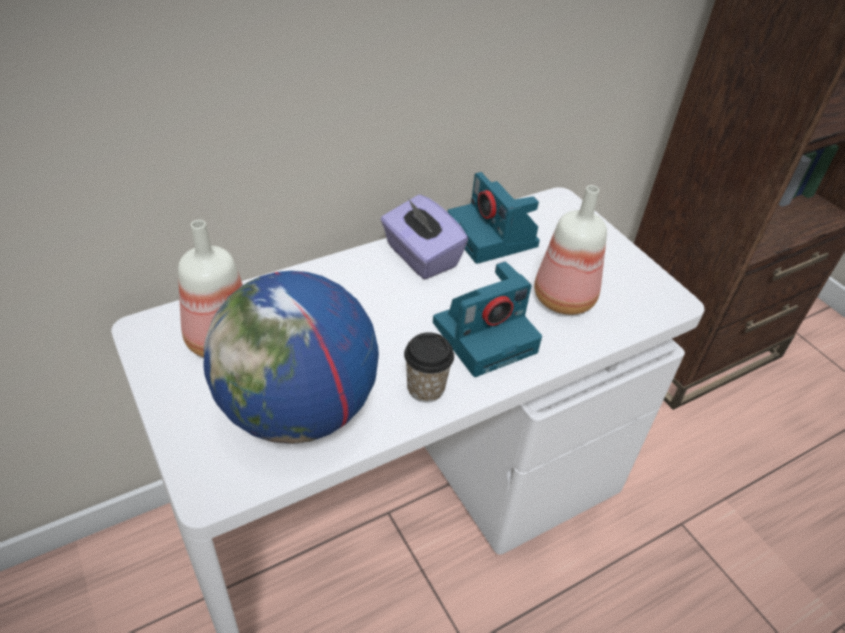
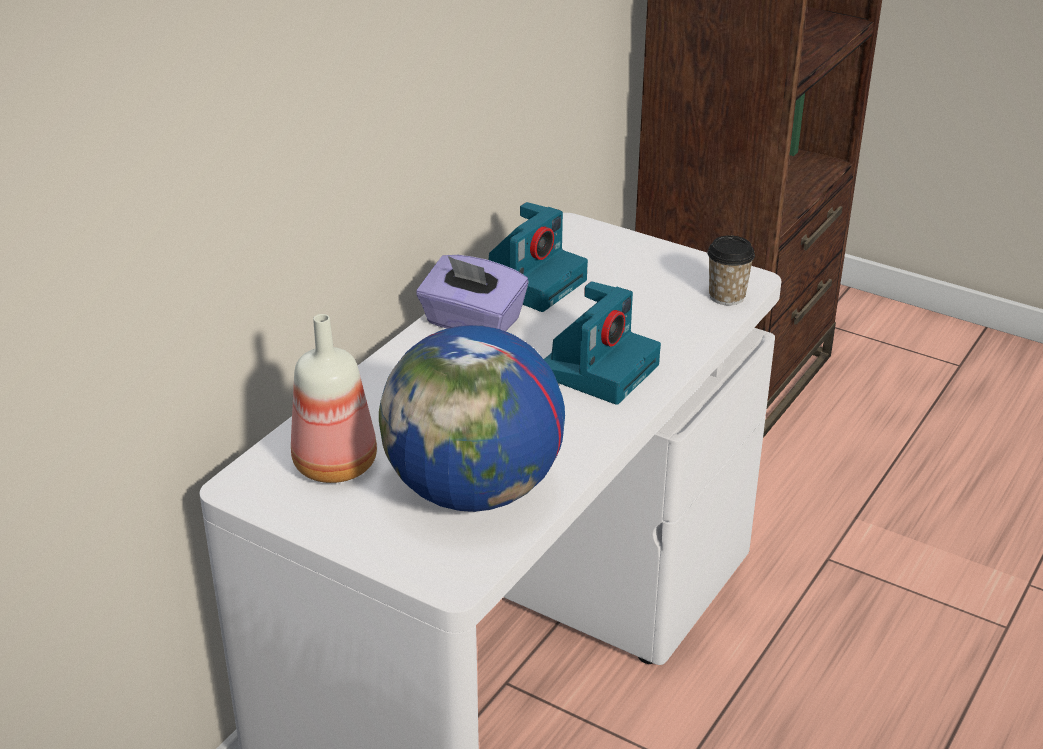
camera: 25 degrees left, 10 degrees down
cup [404,332,454,402] -> cup moved to [707,235,755,305]
camera [448,172,540,264] -> camera turned 90 degrees counterclockwise [489,202,588,312]
bottle [534,185,607,315] -> none

